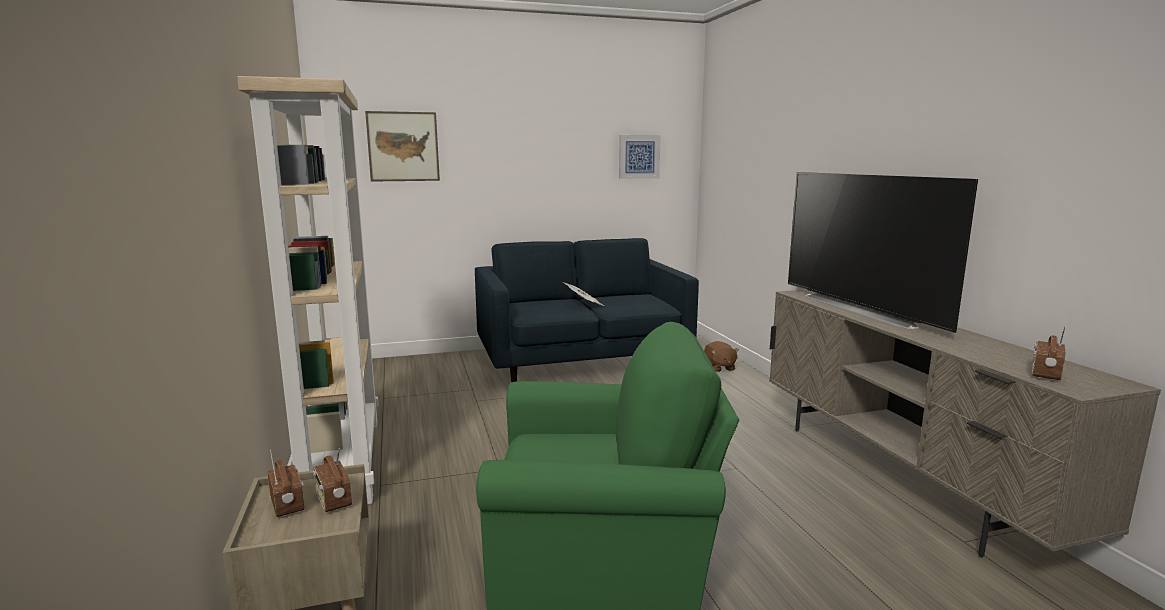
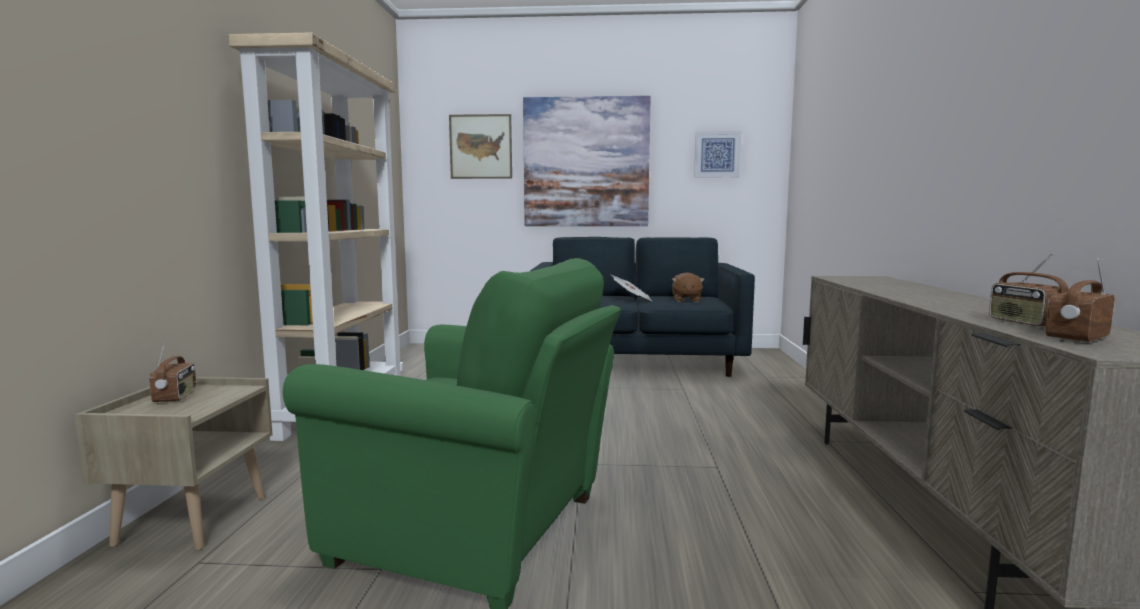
camera: 20 degrees right, 5 degrees down
radio [313,448,352,512] -> radio moved to [989,253,1069,328]
brown plush toy [704,341,739,372] -> brown plush toy moved to [672,272,705,302]
television [788,172,978,334] -> none
none -> picture [523,96,651,226]

